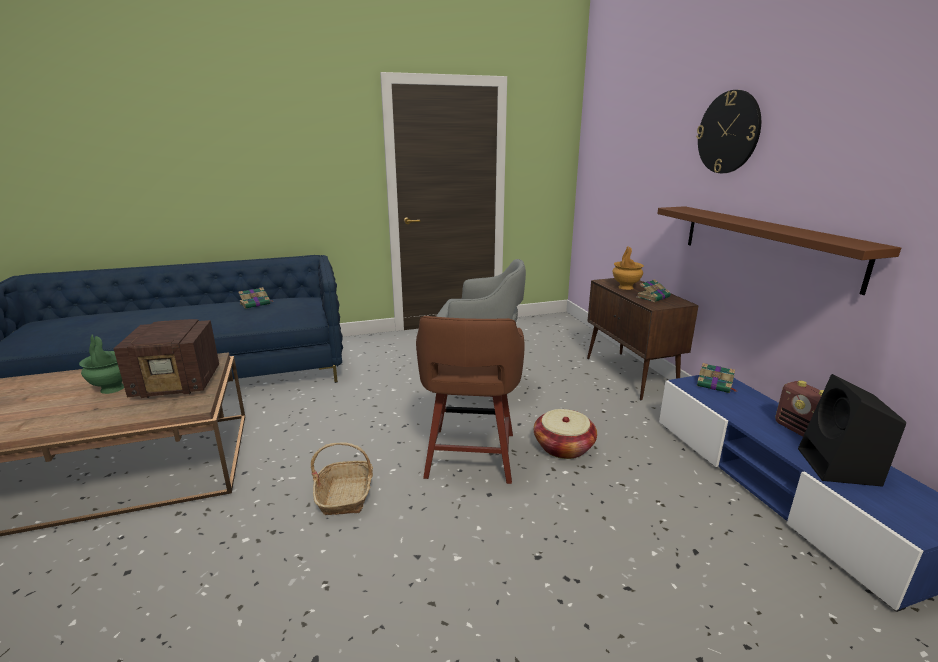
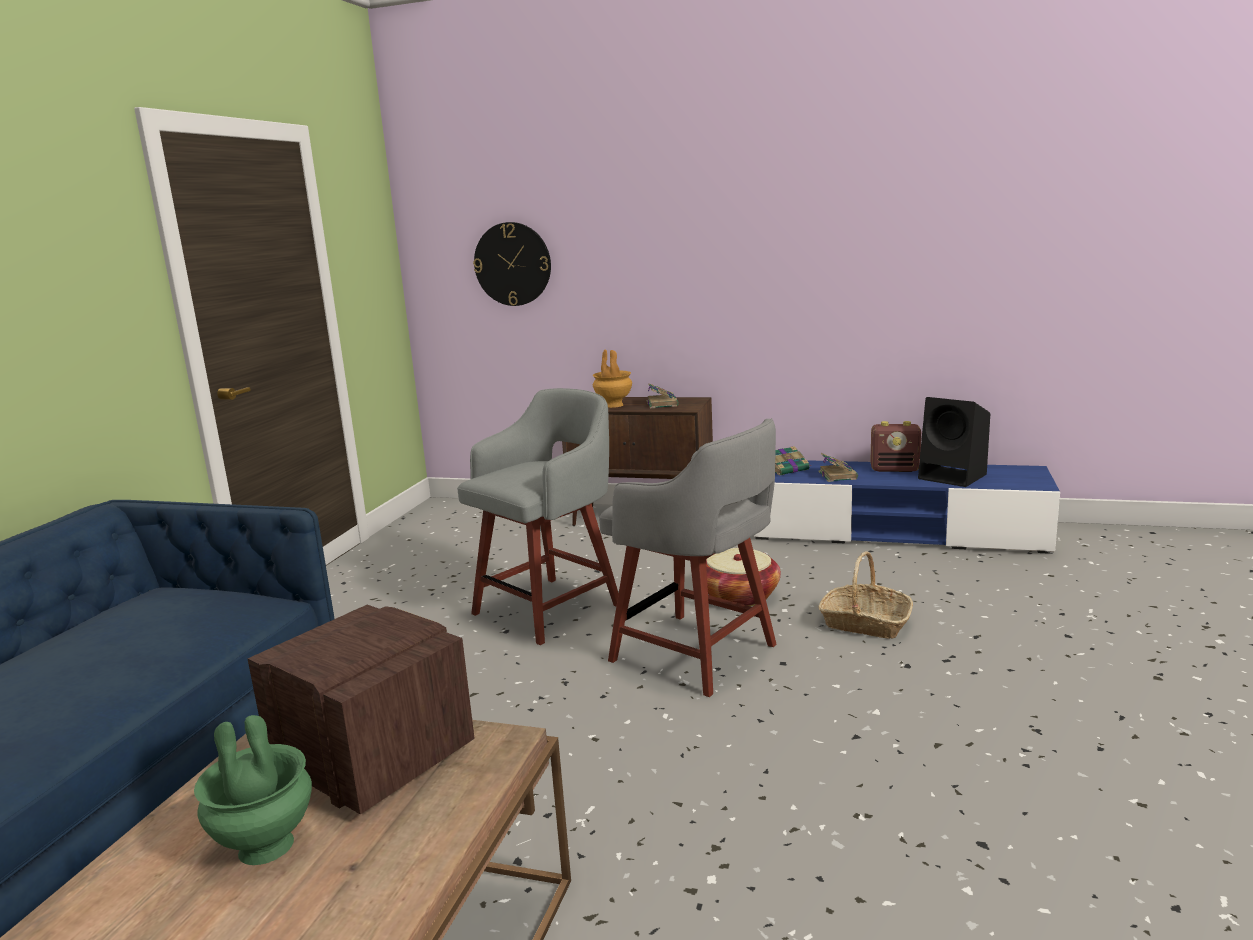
camera: 55 degrees left, 5 degrees down
radio [113,319,219,398] -> radio turned 75 degrees counterclockwise [248,605,475,814]
book [238,287,273,309] -> book moved to [818,453,858,482]
basket [311,442,373,515] -> basket moved to [818,551,913,639]
brown stool [416,316,525,484] -> grey stool [599,418,777,697]
brown shelf [657,206,901,295] -> none
wall clock [696,90,761,173] -> wall clock moved to [473,222,551,306]

